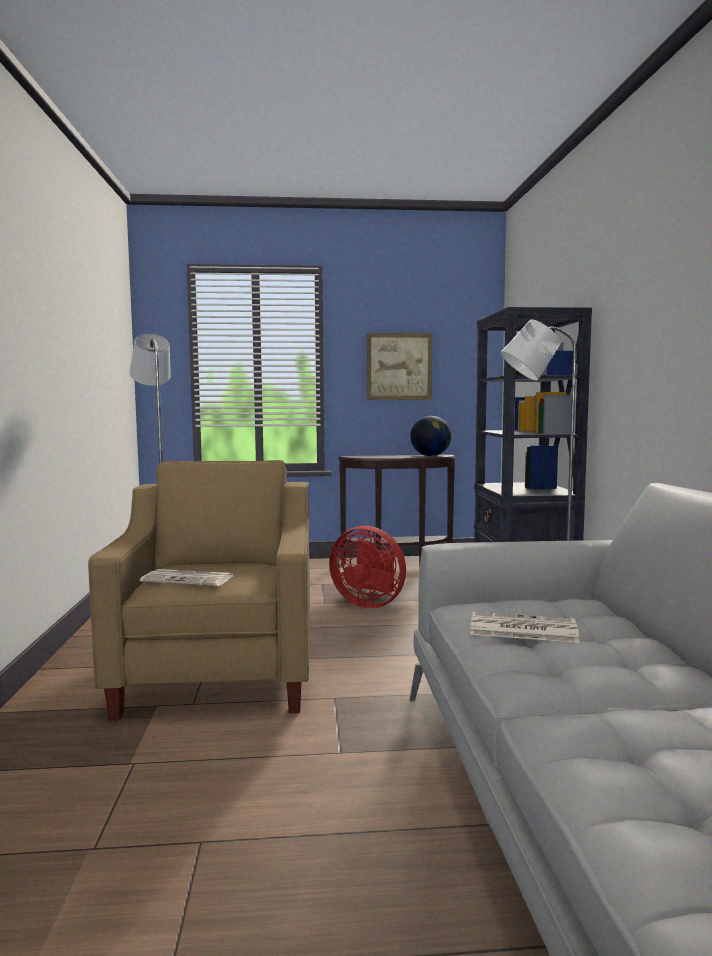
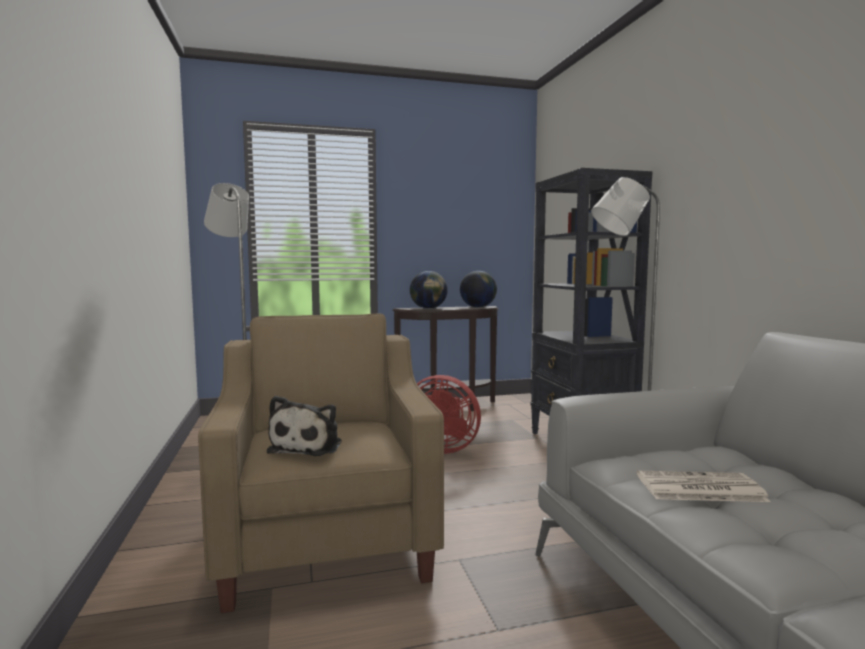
camera: 10 degrees left, 0 degrees up
newspaper [140,569,233,586] -> plush toy [267,396,341,456]
picture [367,333,432,400] -> none
none -> globe [410,271,448,309]

